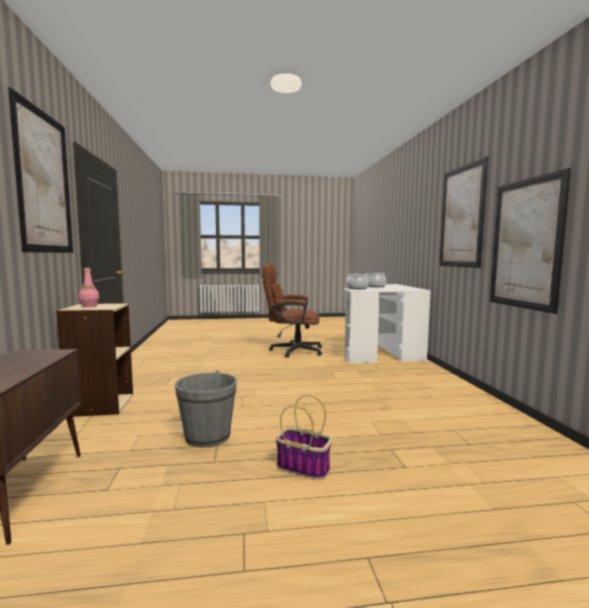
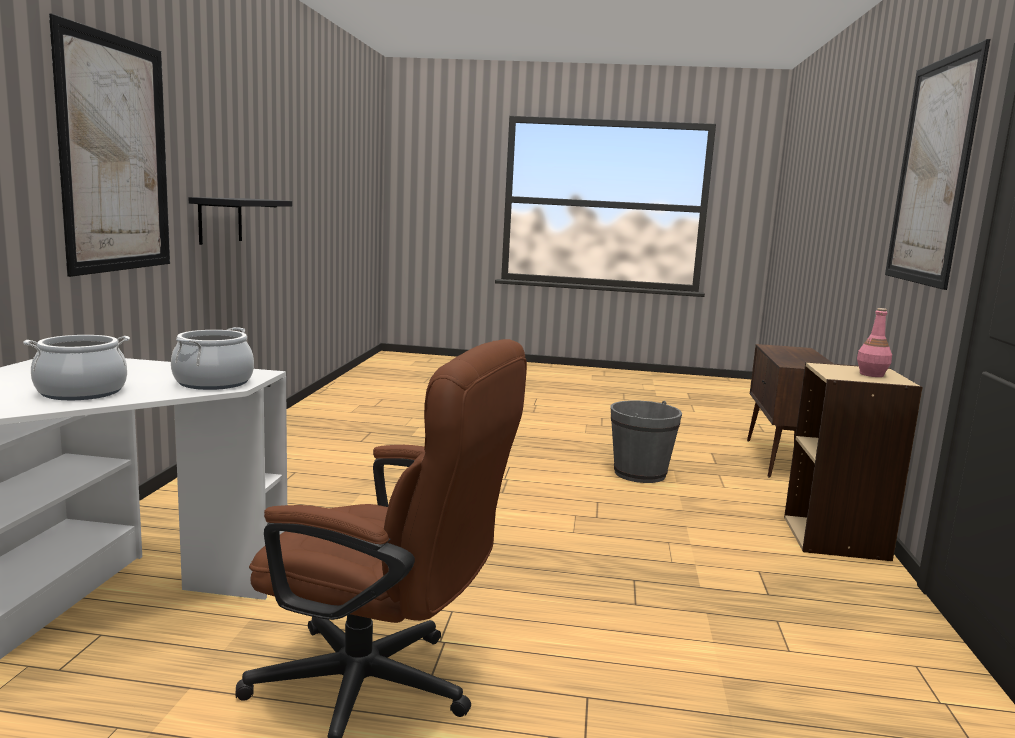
camera: 165 degrees left, 5 degrees up
basket [276,395,332,480] -> none
picture [490,168,571,314] -> black shelf [189,197,292,245]

